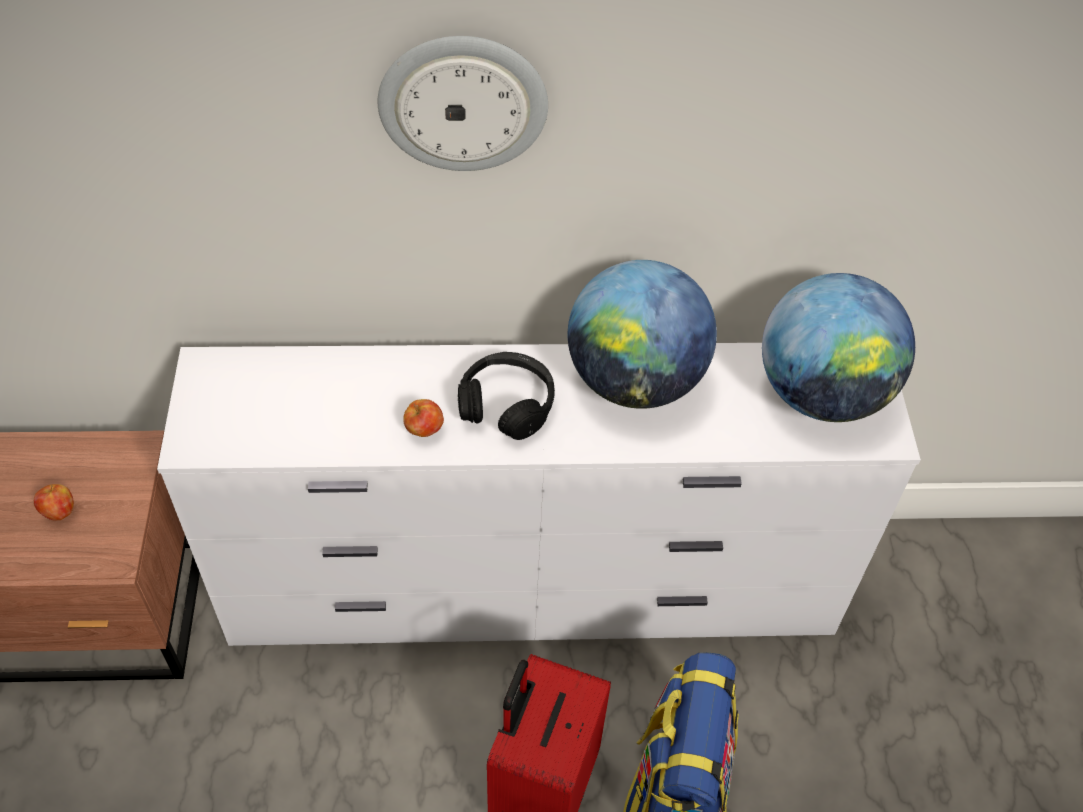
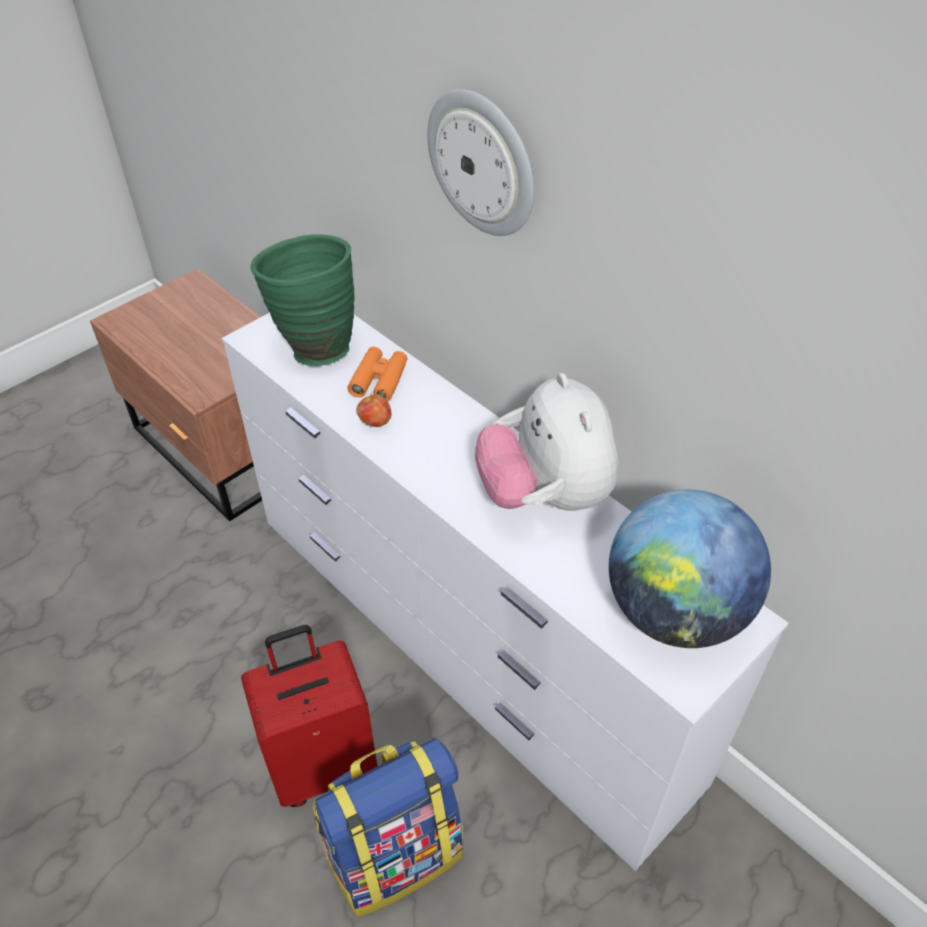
camera: 50 degrees right, 5 degrees down
apple [34,484,74,521] -> none
black headphones [457,352,555,440] -> none
globe [568,260,717,409] -> plush toy [475,373,618,511]
none -> green vase [251,234,354,366]
none -> orange binoculars [347,347,408,401]

